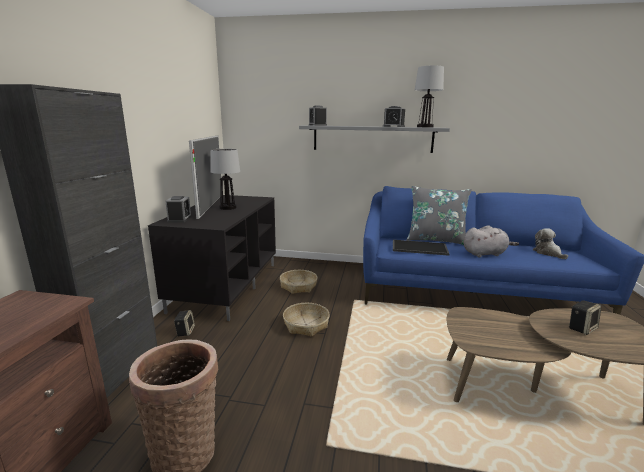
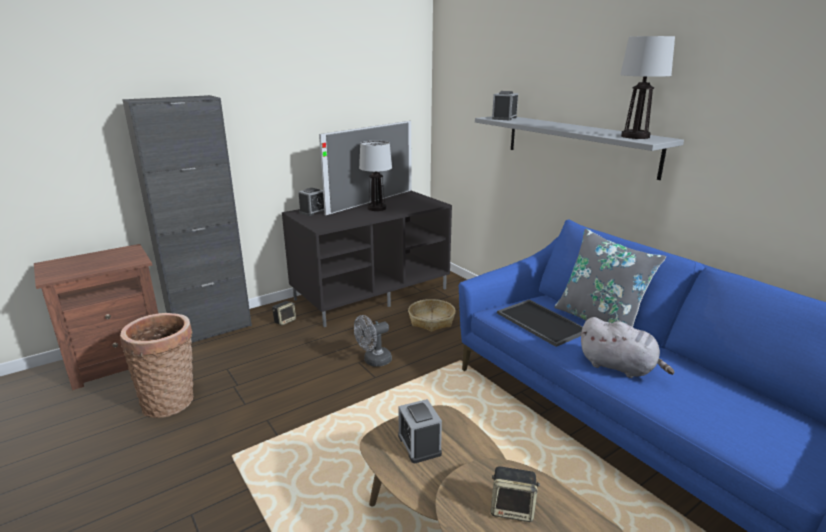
camera: 45 degrees right, 5 degrees up
basket [283,303,330,337] -> grey fan [354,315,392,367]
alarm clock [383,106,405,127] -> alarm clock moved to [398,399,442,463]
plush toy [533,228,568,259] -> none

